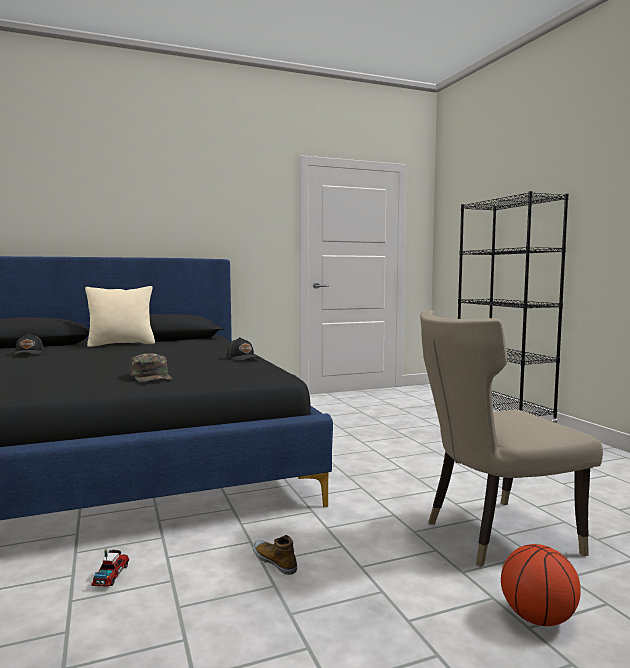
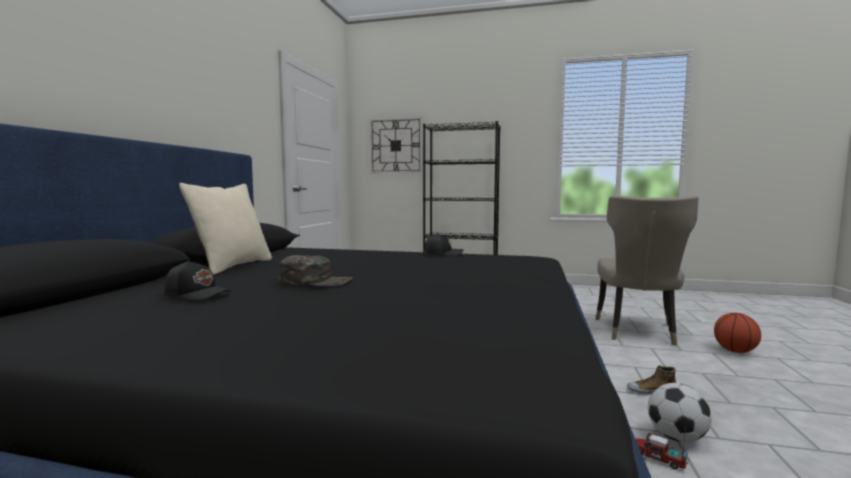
camera: 55 degrees left, 0 degrees up
green cap [130,353,172,382] -> green cap moved to [279,255,353,287]
none -> wall clock [370,117,422,173]
none -> football [648,383,711,442]

